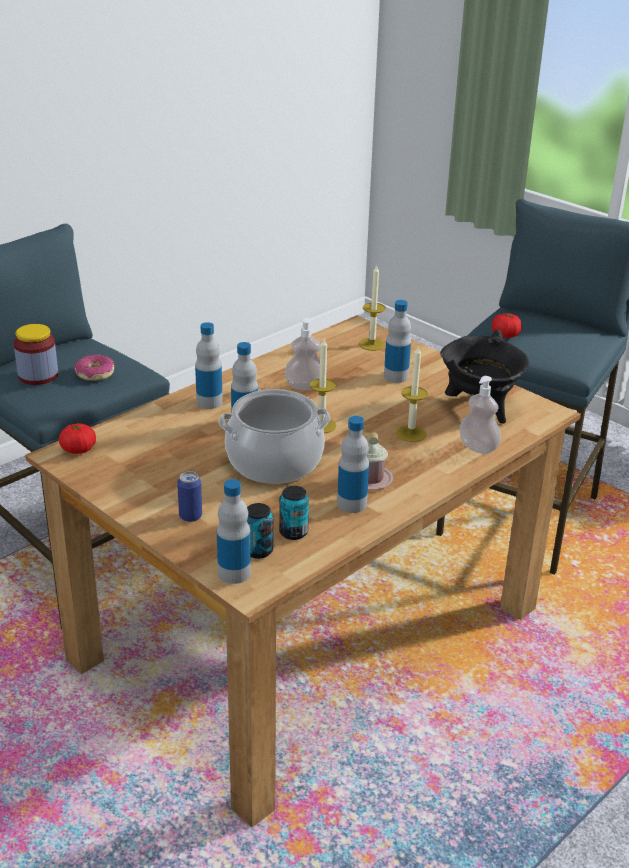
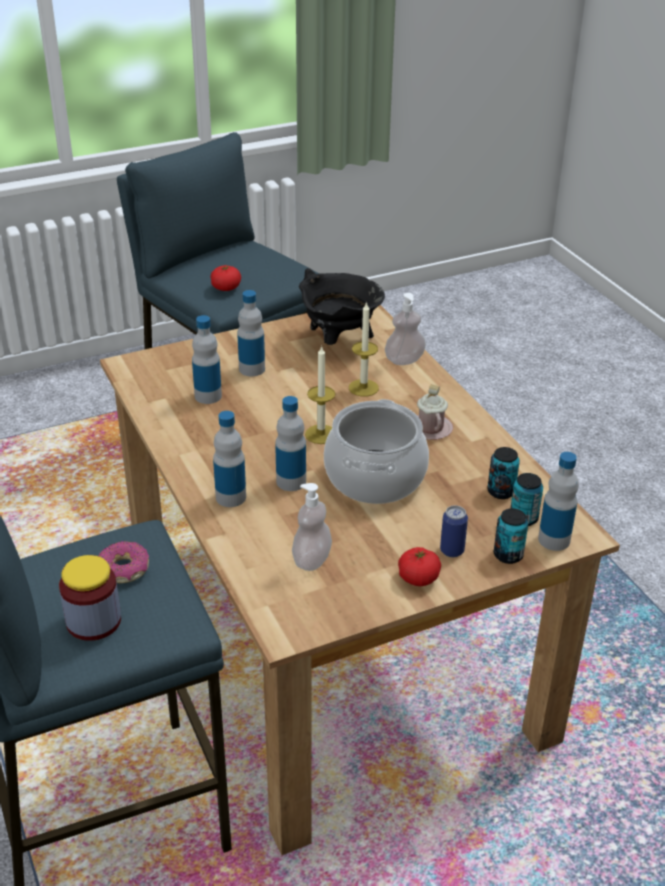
camera: 70 degrees left, 5 degrees up
tomato [59,423,96,454] -> tomato moved to [398,547,441,586]
soap dispenser [284,318,321,390] -> soap dispenser moved to [292,483,332,571]
bottle [337,416,369,513] -> bottle moved to [192,315,222,404]
candle [359,264,386,351] -> none
none -> can [494,508,528,564]

